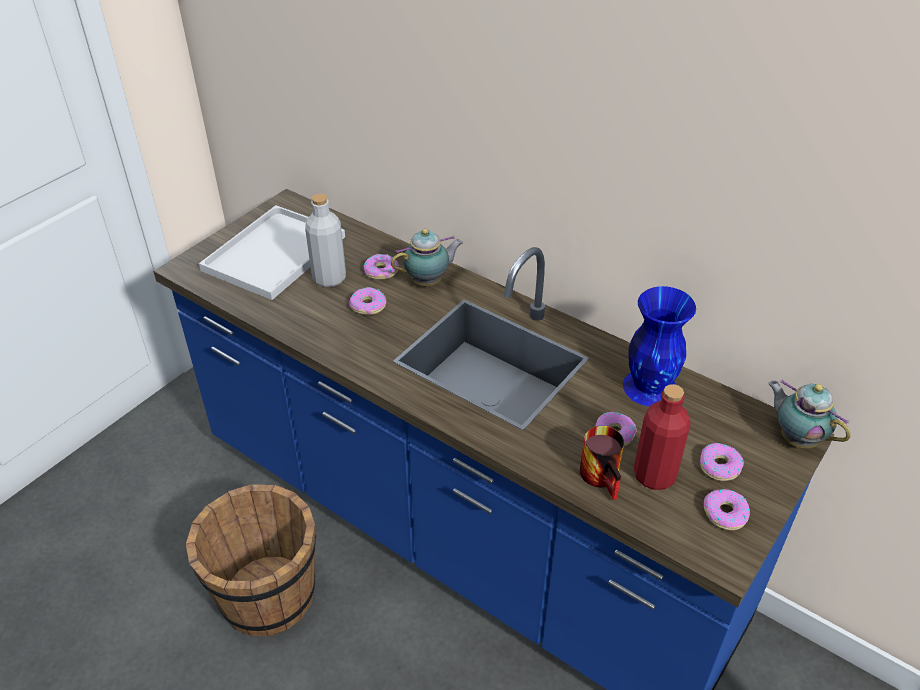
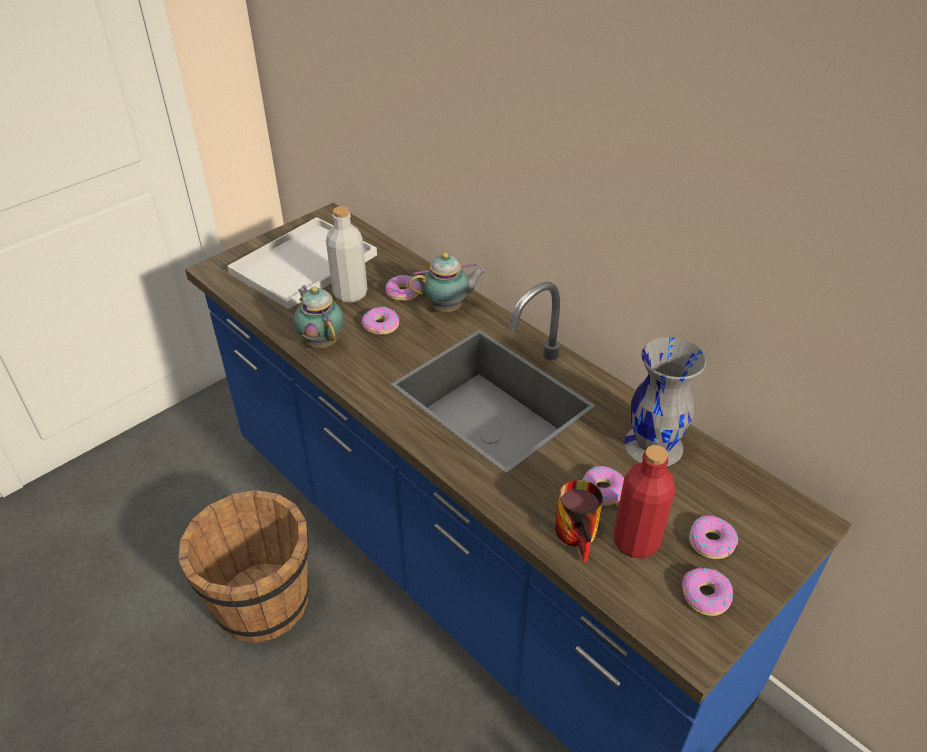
camera: 10 degrees right, 0 degrees up
blue vase [623,286,696,407] -> grey vase [624,337,706,466]
teapot [768,379,851,449] -> teapot moved to [293,285,344,348]

